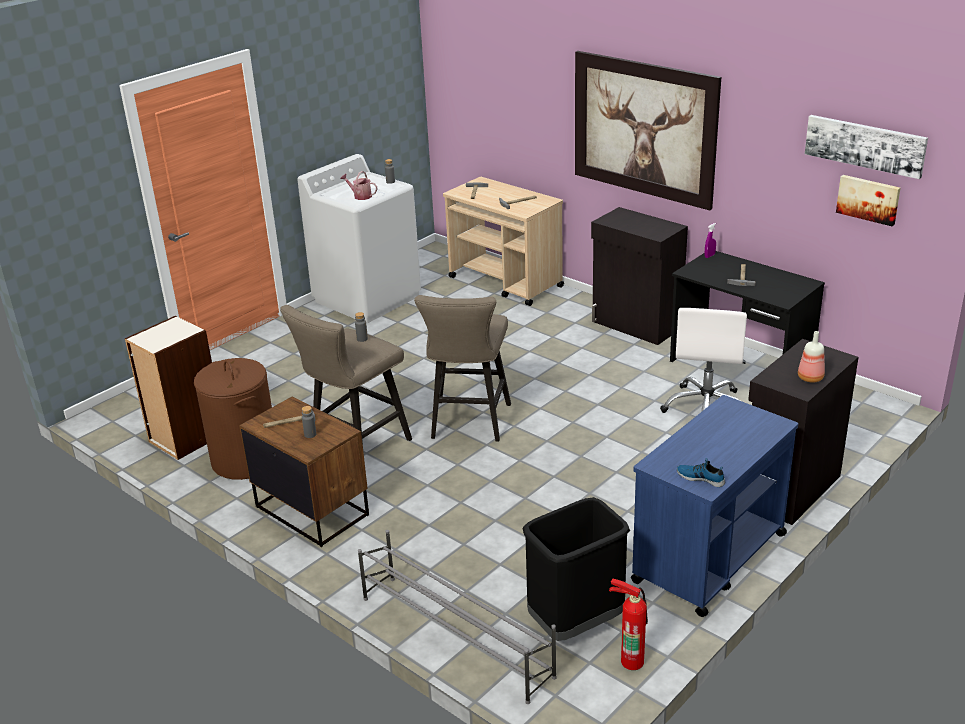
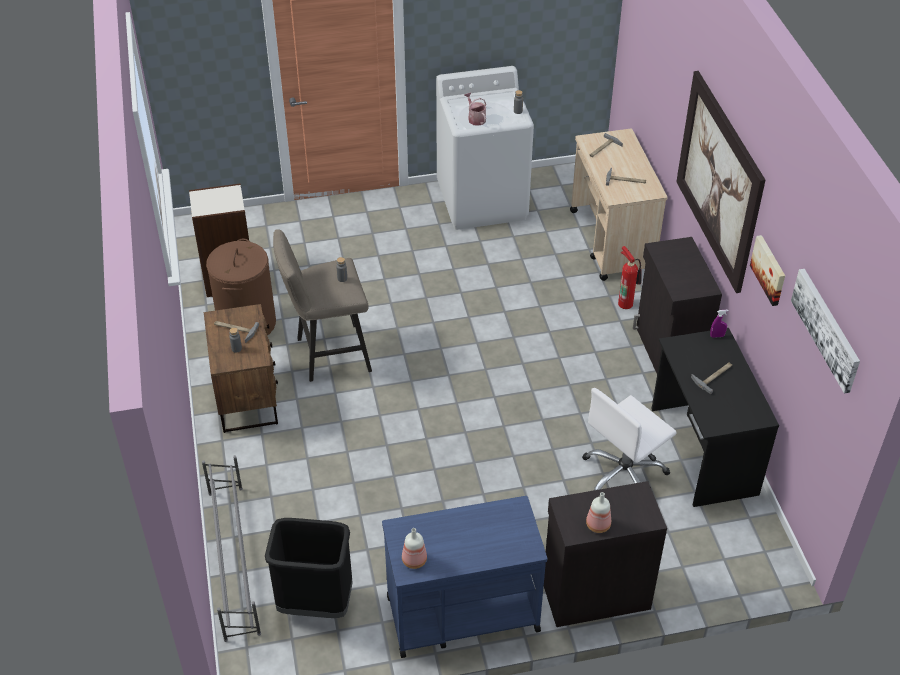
camera: 35 degrees right, 15 degrees up
beige stool [414,295,511,442] -> none
fire extinguisher [609,578,648,670] -> fire extinguisher moved to [618,246,642,309]
shoe [677,458,725,487] -> bottle [402,528,427,569]
picture [836,175,900,226] -> picture moved to [750,235,785,306]

